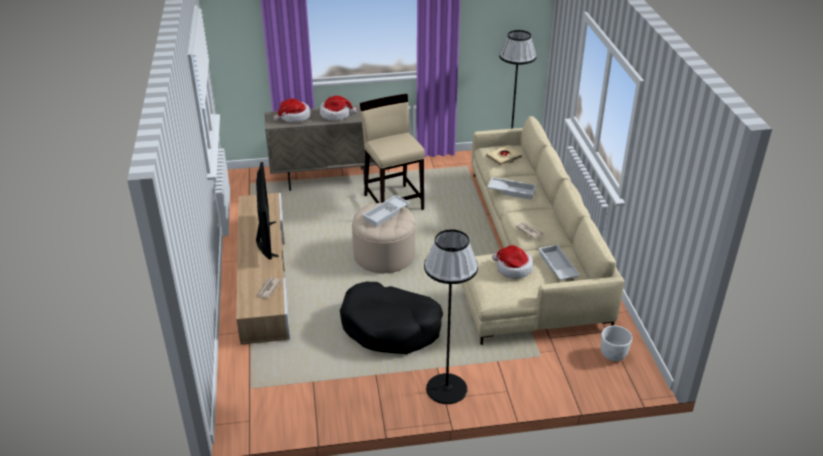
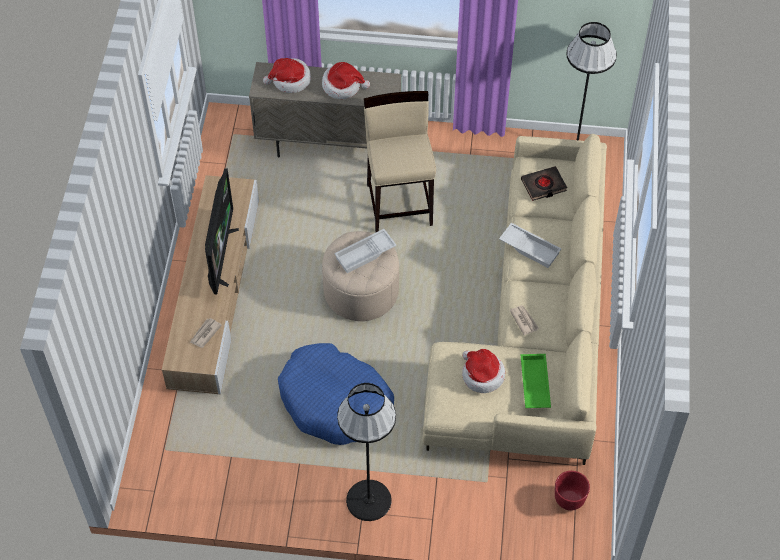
camera: 15 degrees right, 20 degrees up
black dog bed [340,282,443,354] -> blue dog bed [278,343,394,445]
beige book [486,145,523,166] -> black book [521,166,567,201]
white tray [538,245,580,280] -> green tray [520,354,551,408]
white planter [601,325,632,361] -> red planter [555,471,590,511]

